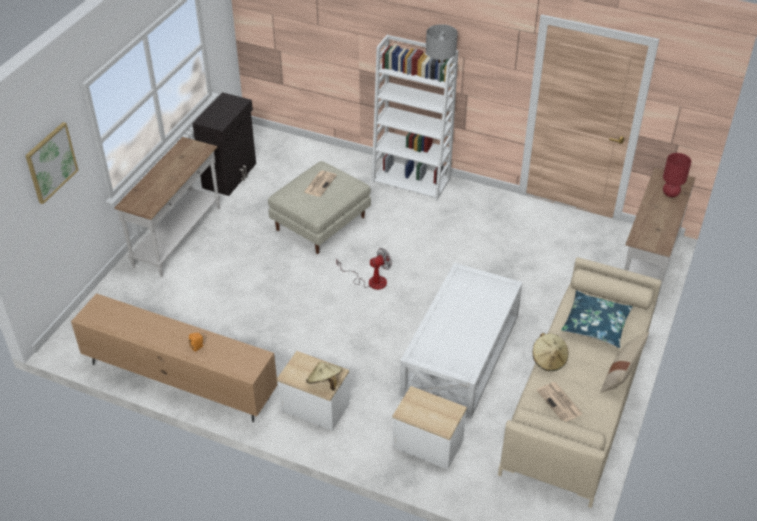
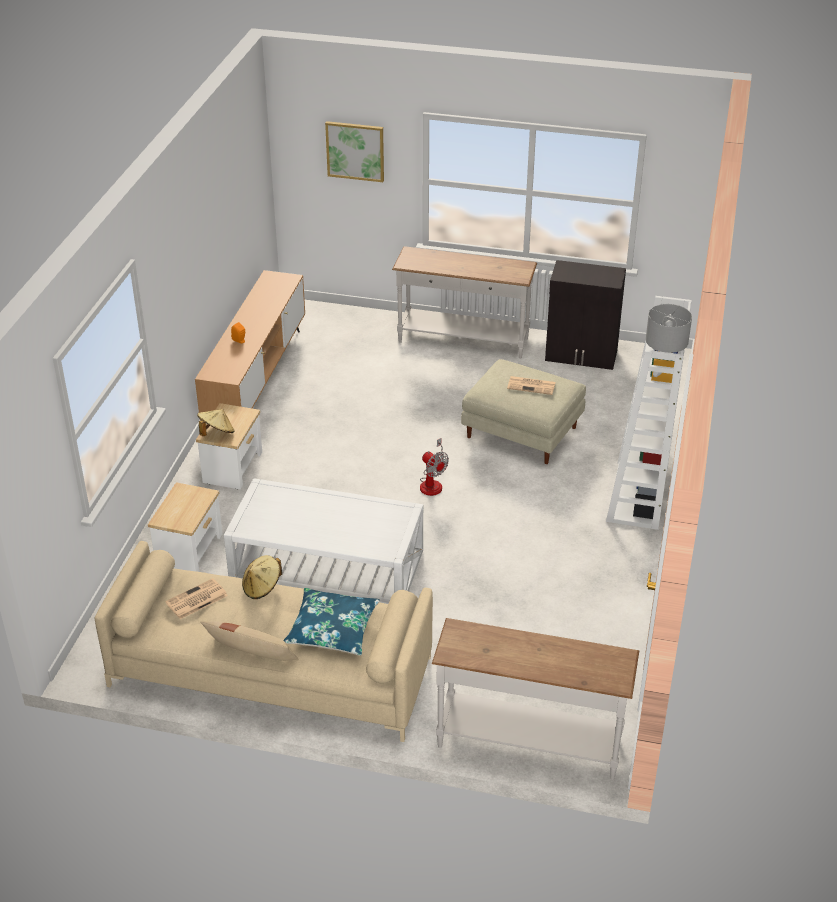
camera: 80 degrees right, 5 degrees down
red table lamp [663,153,691,197] -> none

